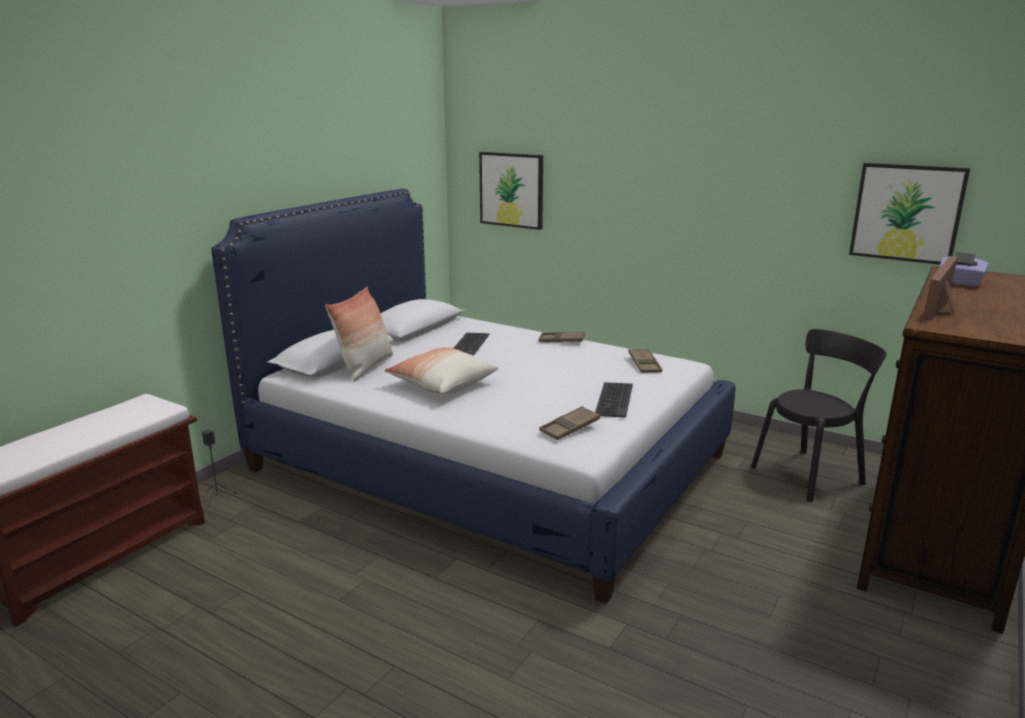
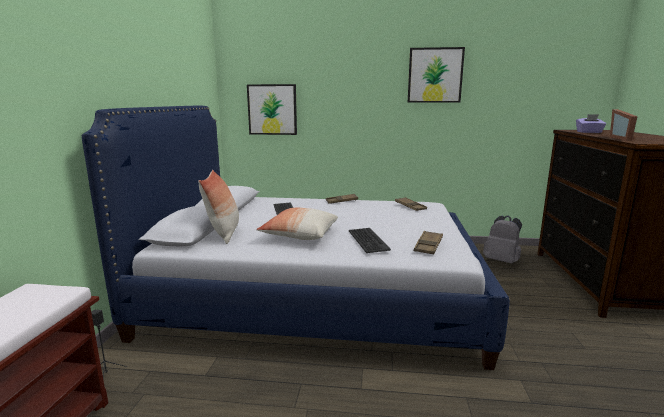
camera: 25 degrees left, 5 degrees down
keyboard [595,382,633,418] -> keyboard moved to [349,228,391,253]
black chair [751,329,887,502] -> grey backpack [483,215,522,264]
picture [849,163,970,265] -> picture moved to [408,47,465,103]

